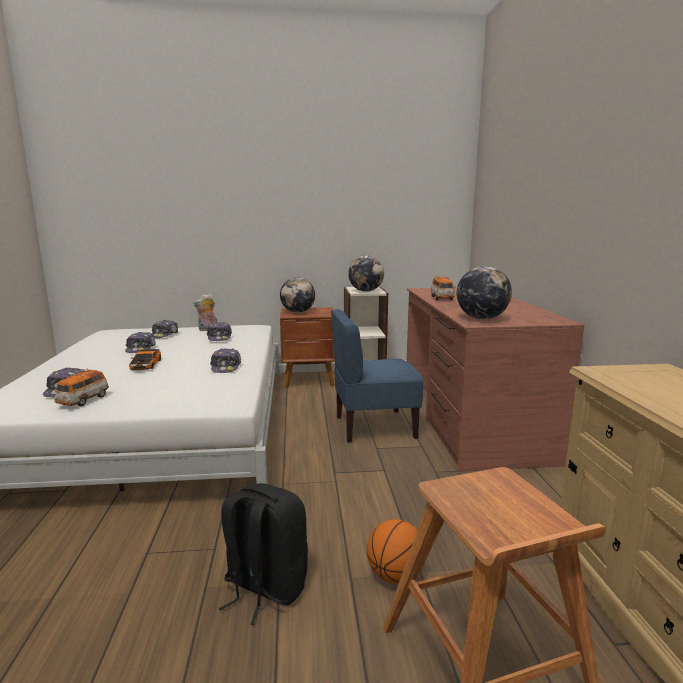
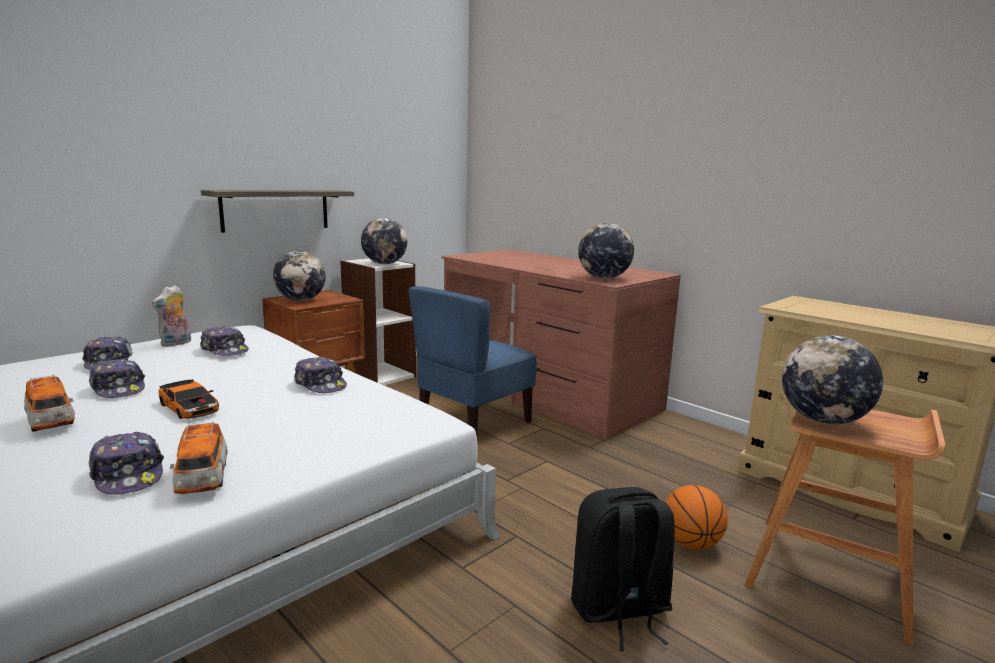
camera: 40 degrees left, 0 degrees up
toy car [431,276,455,300] -> toy car moved to [24,375,75,432]
none -> shelf [201,190,354,233]
none -> globe [782,335,883,424]

